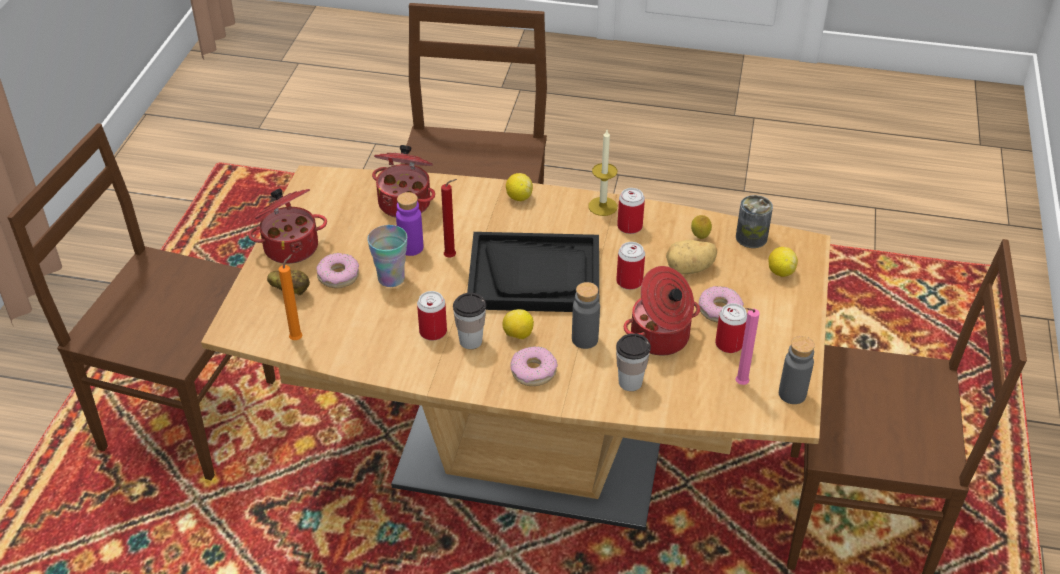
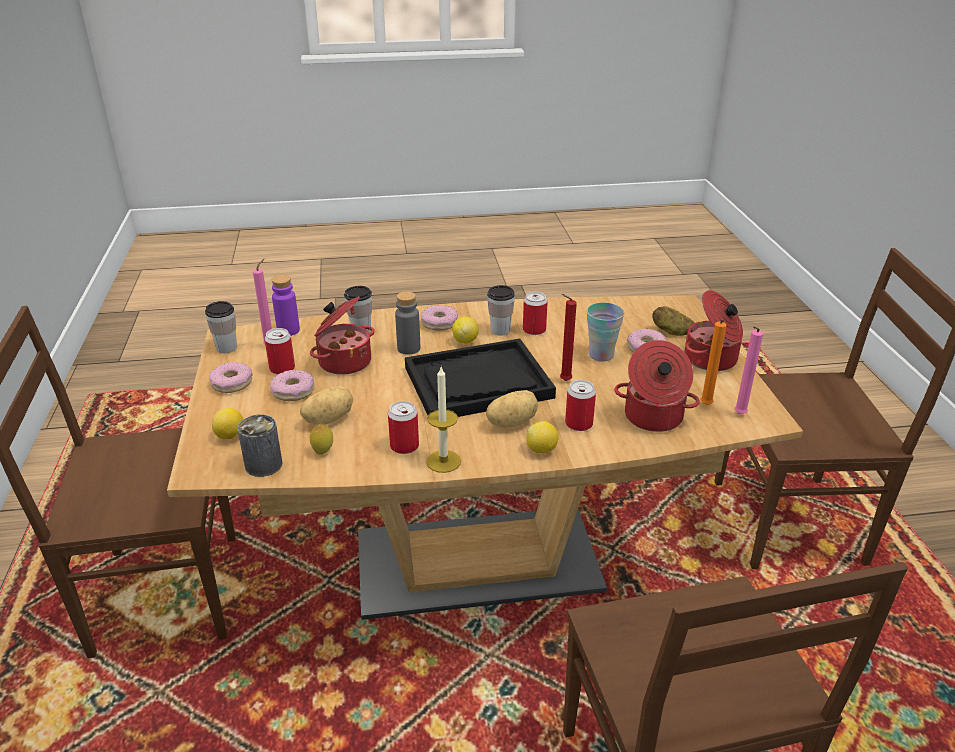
camera: 160 degrees right, 10 degrees down
orange candle [278,254,303,340] -> orange candle moved to [700,319,726,405]
purple bottle [396,192,423,256] -> purple bottle moved to [272,275,300,336]
can [616,242,645,290] -> can moved to [565,380,596,431]
grey bottle [779,336,815,404] -> cup [205,301,237,353]
none -> donut [209,362,253,393]
none -> potato [486,390,538,428]
none -> pink candle [734,326,763,414]

